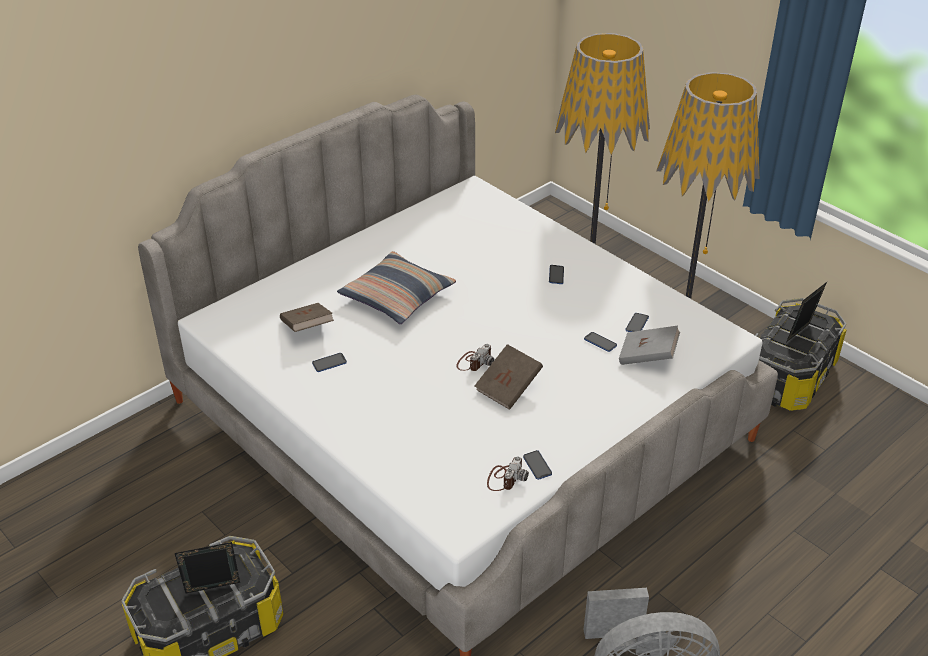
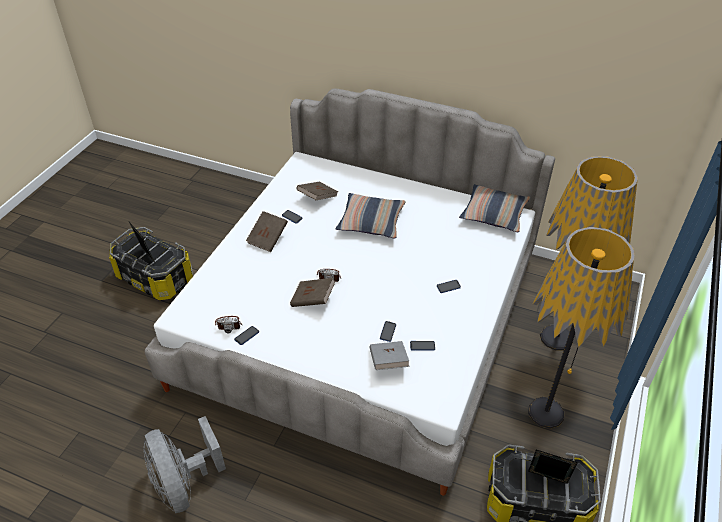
camera: 65 degrees right, 5 degrees up
none -> brown book [246,211,288,252]
none -> pillow [459,184,530,232]

